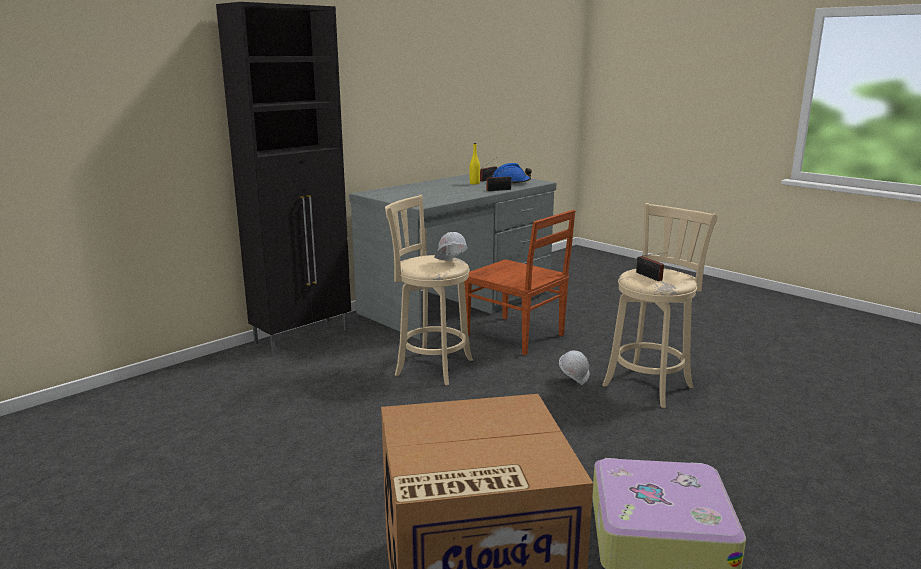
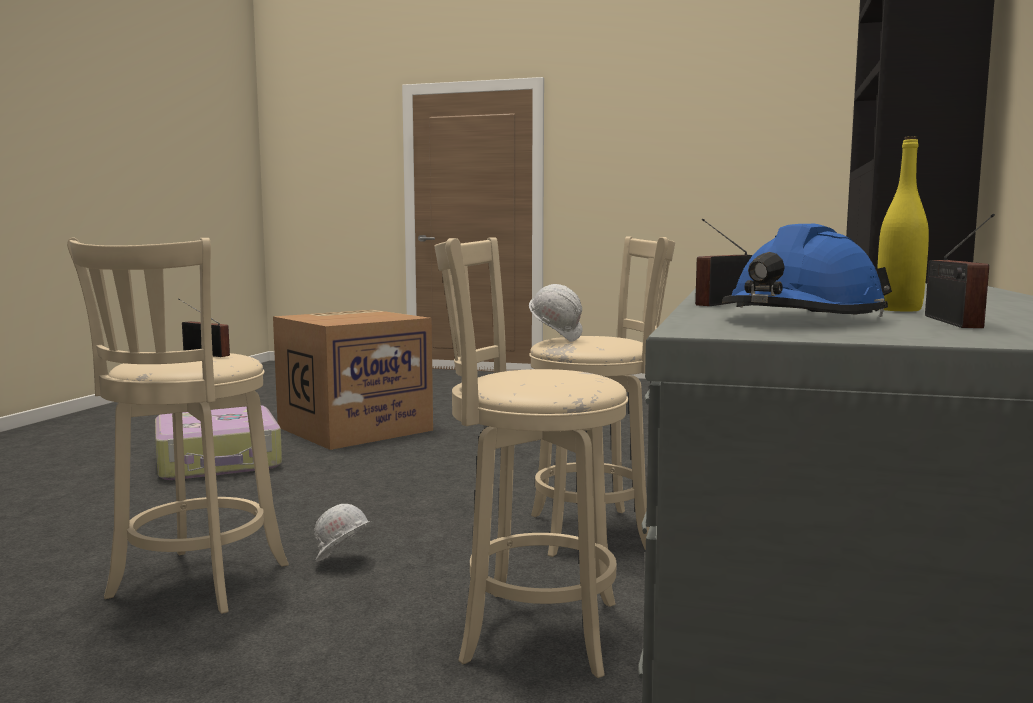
camera: 150 degrees right, 10 degrees down
brown chair [464,210,575,355] -> beige stool [435,237,628,678]

